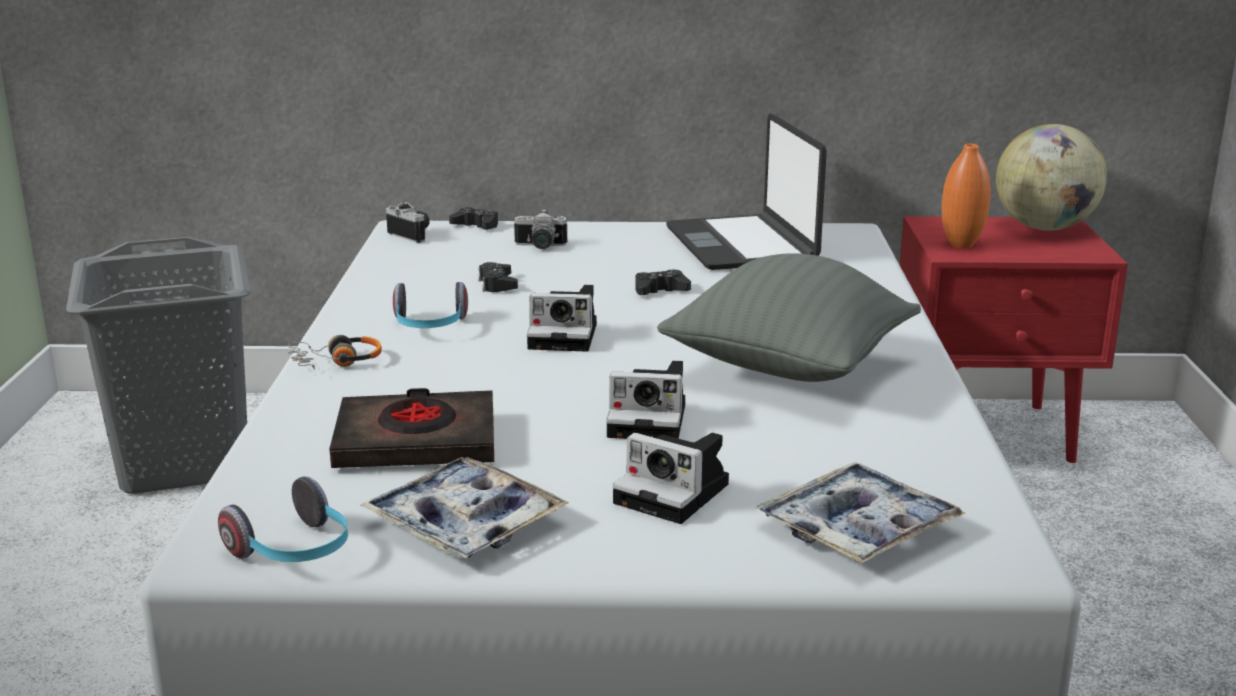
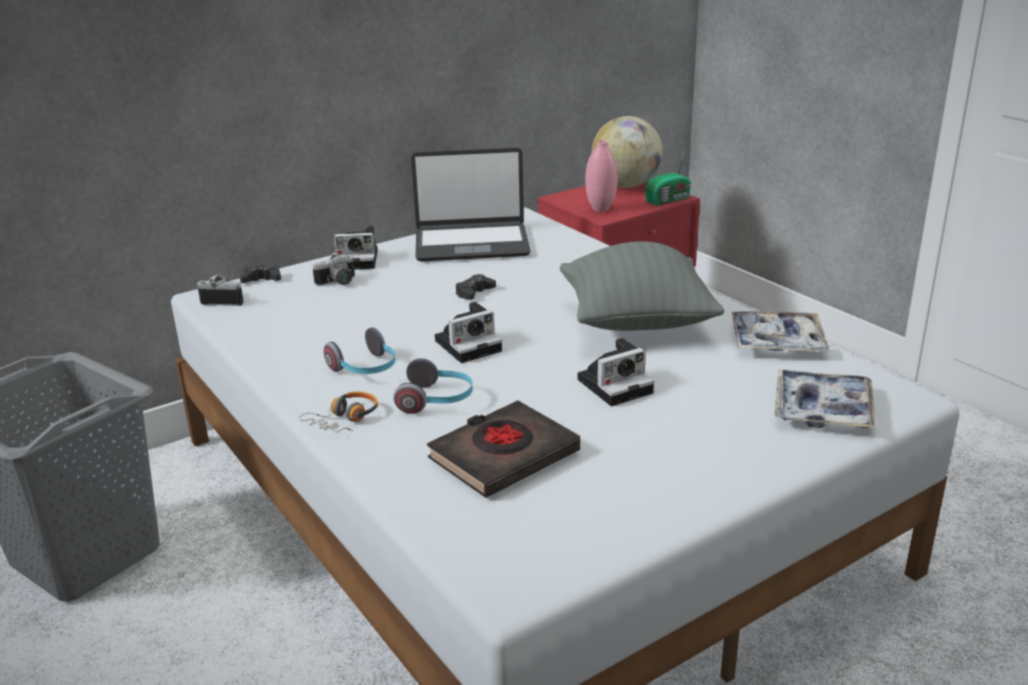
camera: 35 degrees left, 5 degrees up
headphones [218,476,348,562] -> headphones moved to [393,358,473,414]
tray [360,457,570,558] -> tray moved to [731,311,830,352]
black game controller [478,262,518,292] -> none
camera [613,433,729,524] -> camera moved to [334,226,378,270]
laptop [666,113,827,270] -> laptop turned 45 degrees counterclockwise [411,148,531,261]
orange vase [942,144,991,248] -> pink vase [586,140,617,212]
none -> radio [645,152,691,206]

